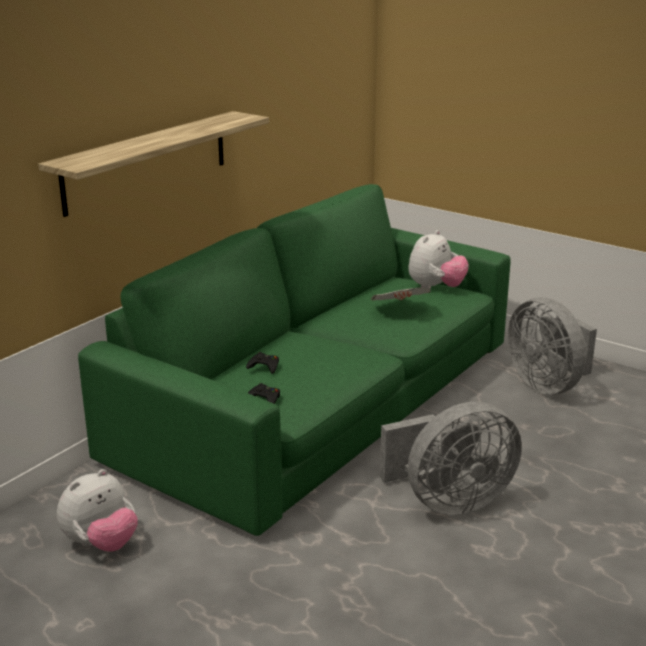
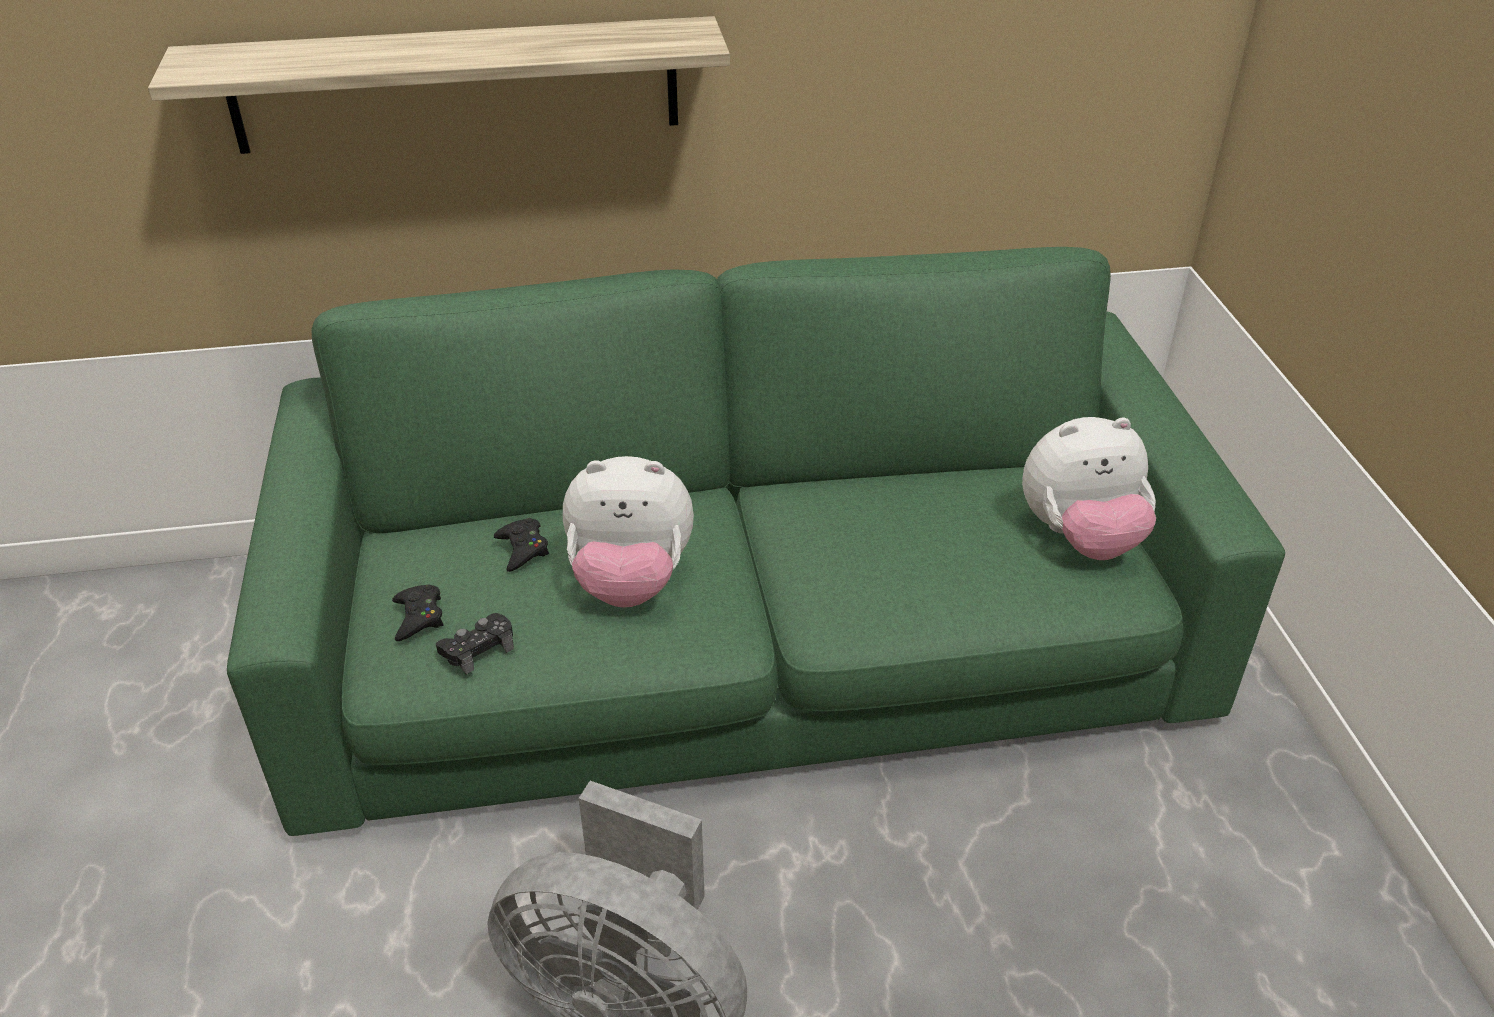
camera: 45 degrees right, 15 degrees up
plush toy [57,469,138,552] -> plush toy moved to [563,456,694,608]
newspaper [371,288,431,300] -> none
grey fan [508,297,597,395] -> none
none -> black game controller [436,613,514,674]

